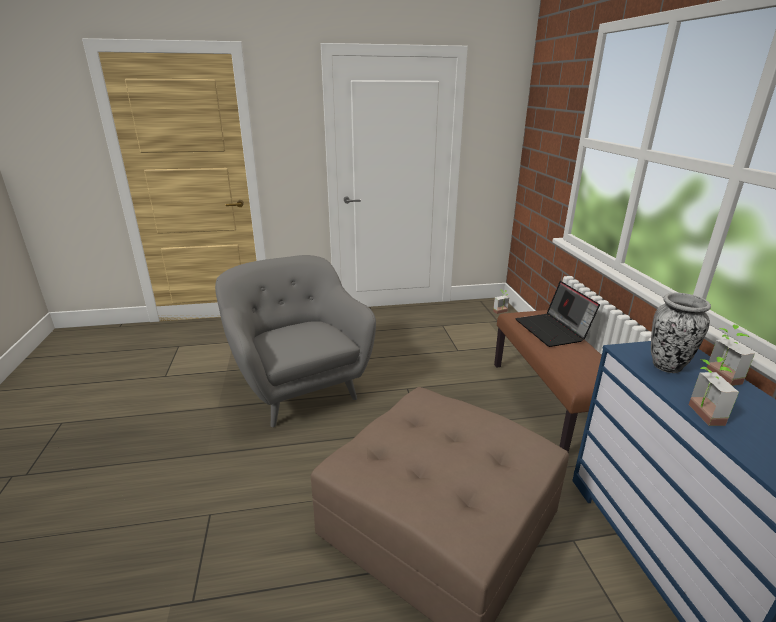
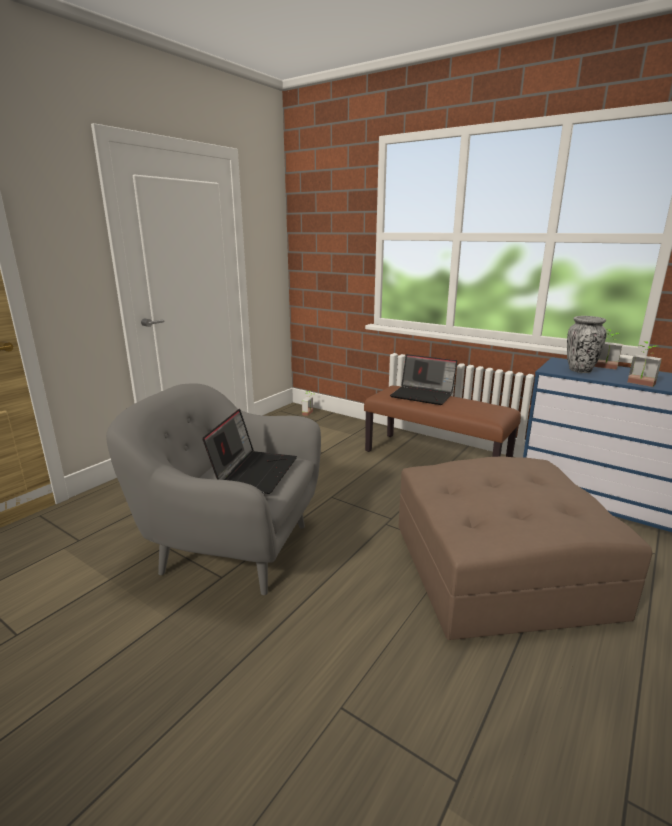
camera: 45 degrees left, 5 degrees down
none -> laptop [202,409,297,494]

